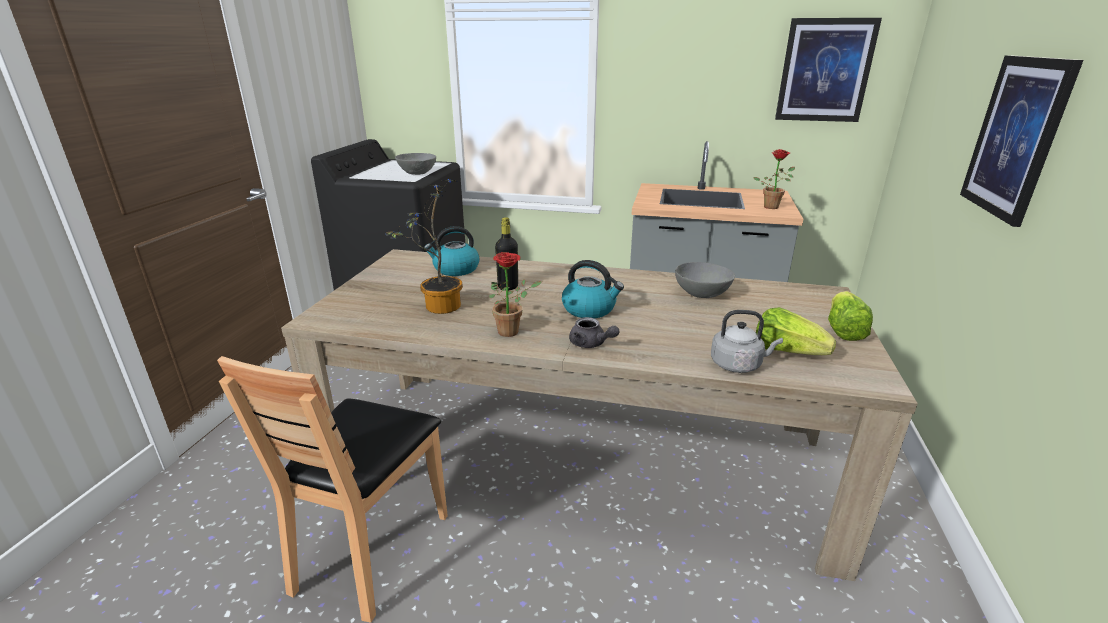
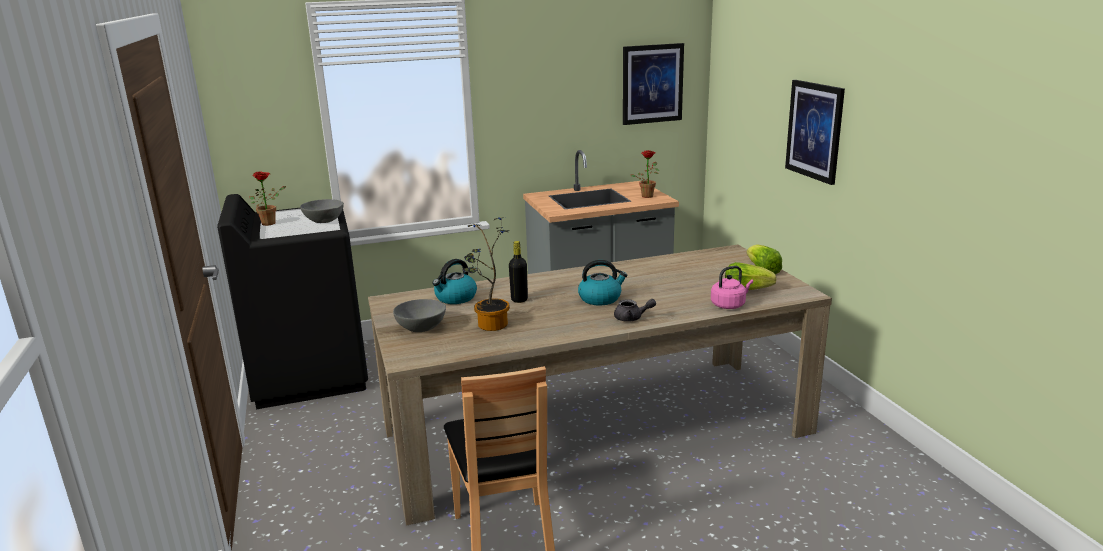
camera: 30 degrees left, 5 degrees down
potted plant [489,252,542,337] -> potted plant moved to [250,171,286,226]
grey bowl [675,262,735,298] -> grey bowl moved to [393,299,446,332]
grey kettle [711,310,783,373] -> pink kettle [711,266,753,309]

